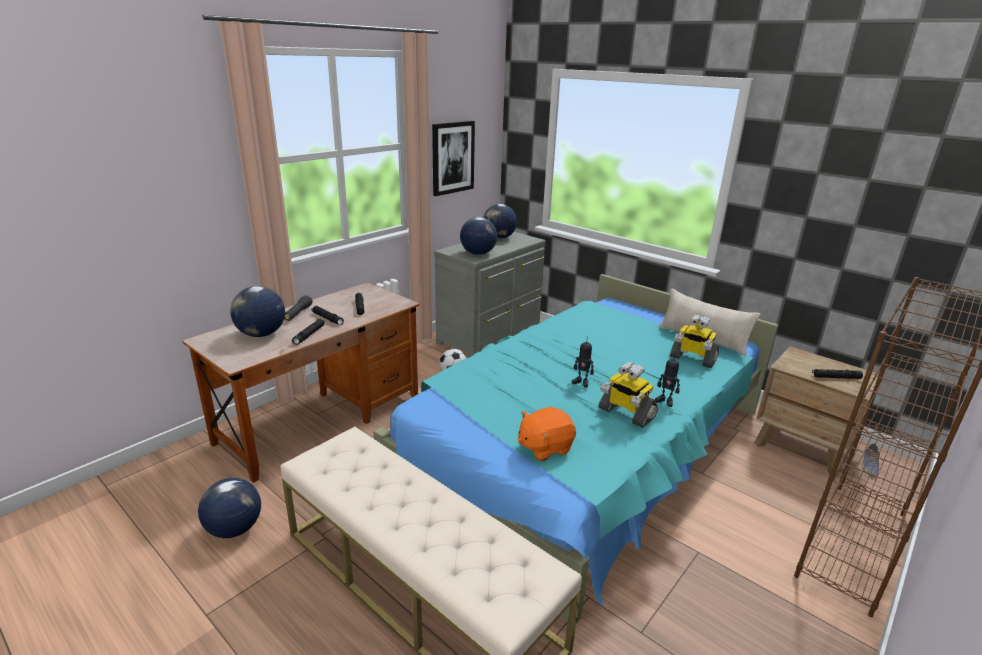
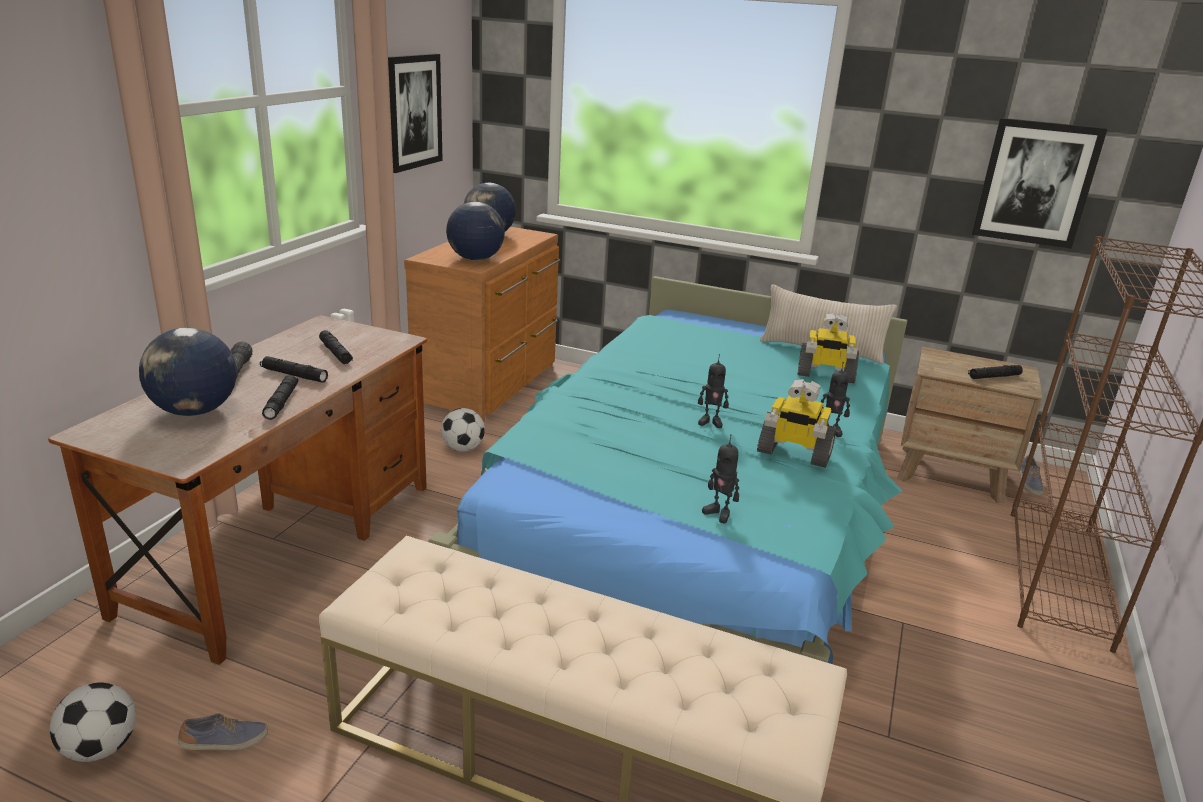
camera: 20 degrees left, 0 degrees up
globe [198,478,261,538] -> shoe [178,713,268,751]
grey dresser [434,232,546,358] -> brown dresser [404,227,561,422]
orange plush toy [518,407,576,461] -> toy robot [702,434,739,523]
none -> football [50,682,136,762]
none -> picture [972,118,1107,249]

